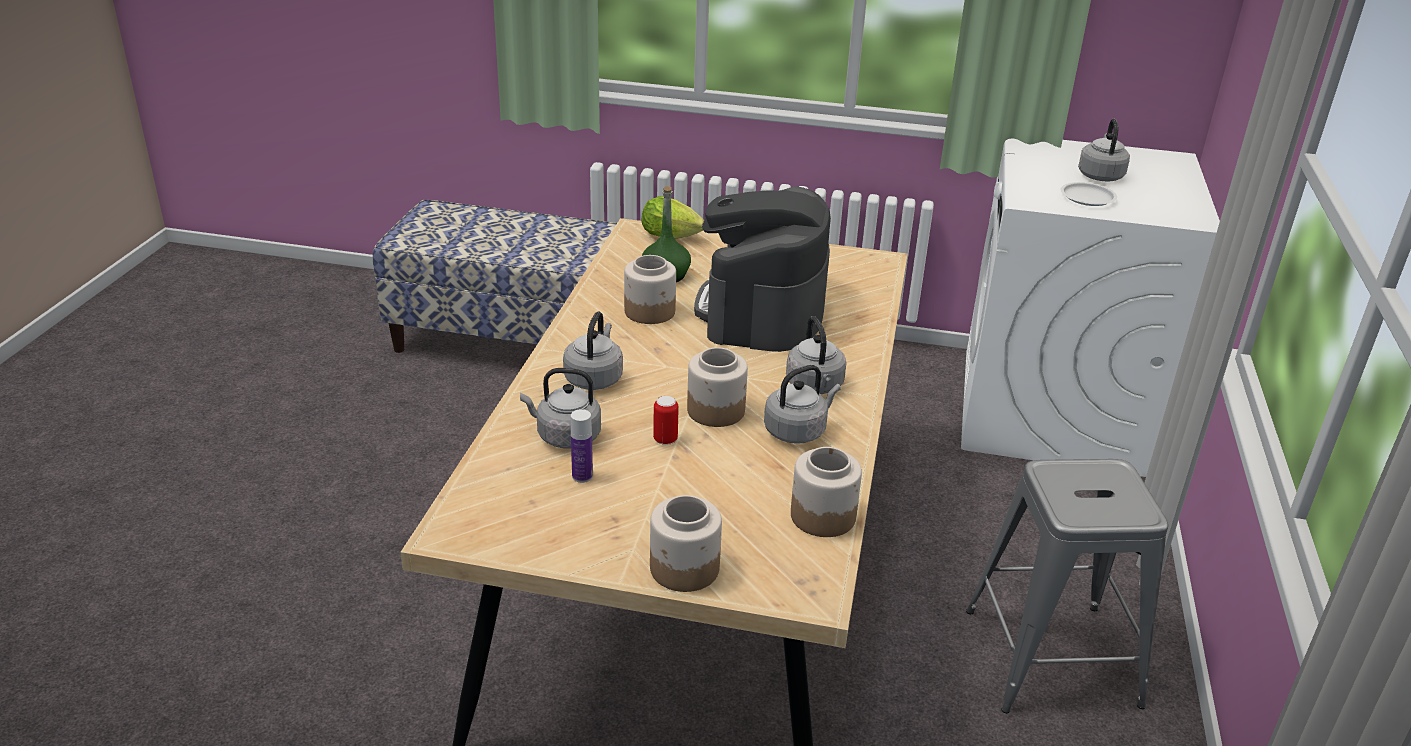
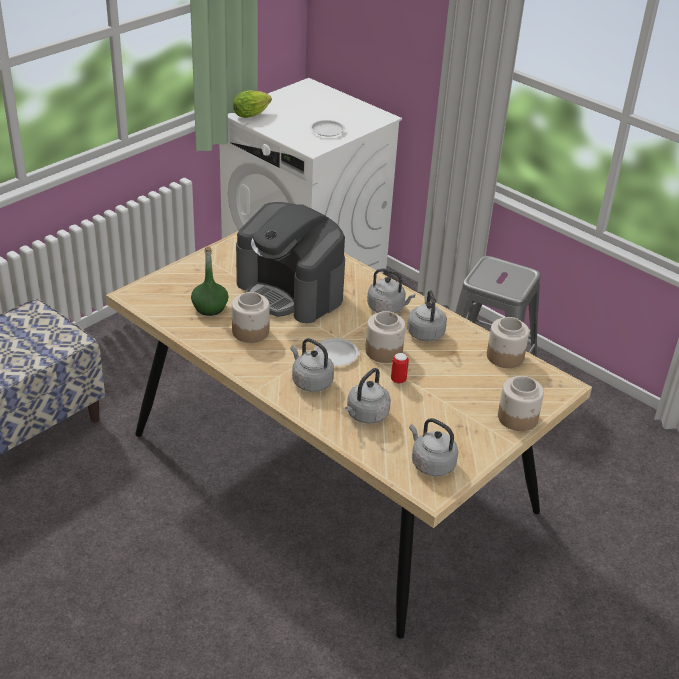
camera: 60 degrees left, 5 degrees up
bottle [571,409,593,483] -> none
lettuce [641,196,704,239] -> lettuce moved to [233,91,272,118]
grey kettle [1078,119,1130,181] -> grey kettle moved to [409,418,458,476]
none -> white plate [314,338,359,366]

